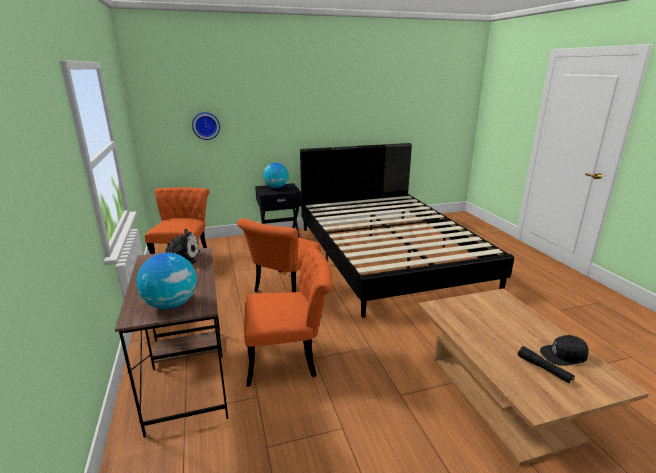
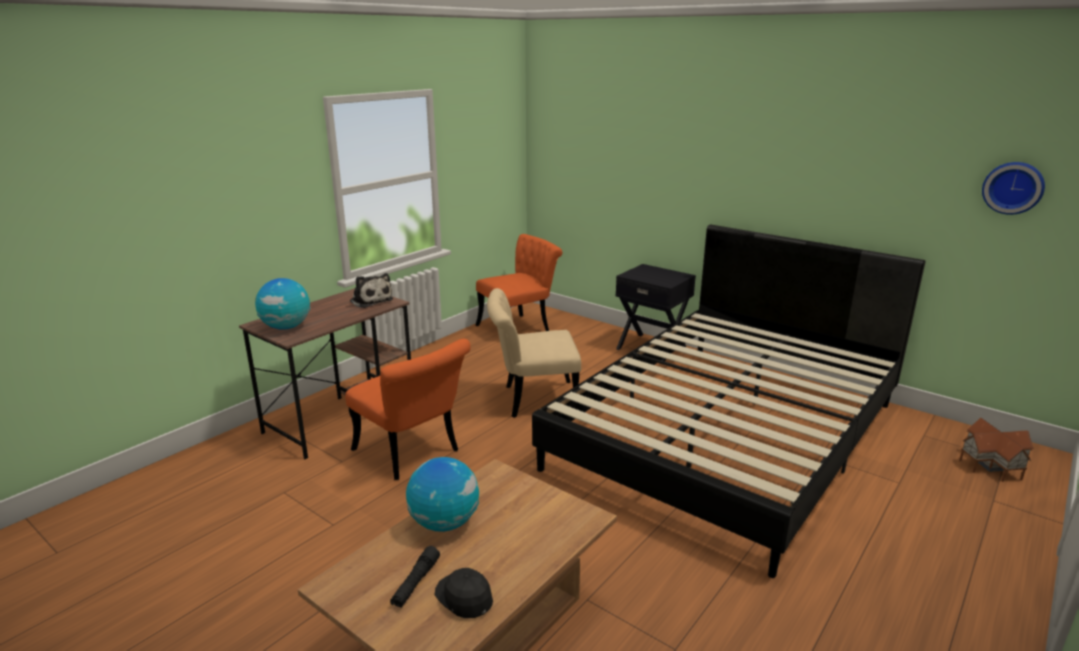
camera: 55 degrees right, 0 degrees up
wall clock [192,112,220,140] -> wall clock moved to [982,162,1045,215]
orange chair [237,218,321,292] -> beige chair [487,288,581,418]
globe [263,163,289,188] -> globe moved to [406,457,479,532]
none -> toy house [959,418,1034,482]

